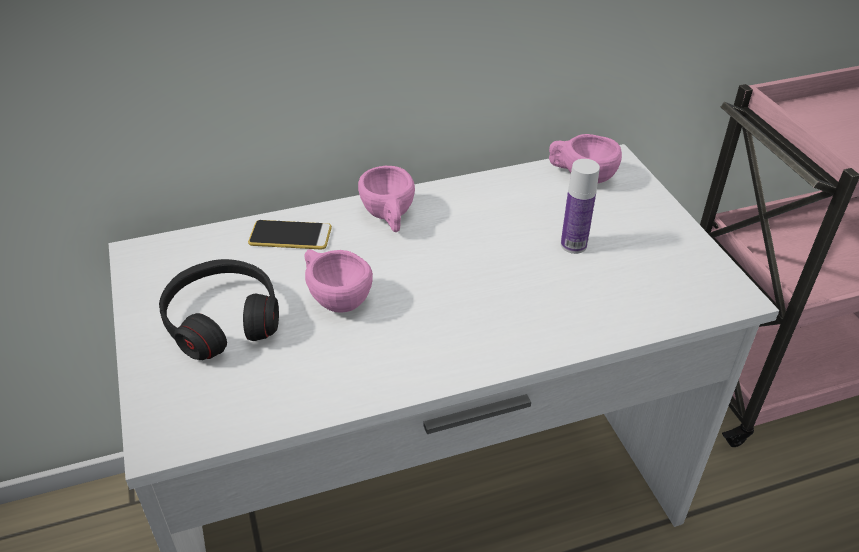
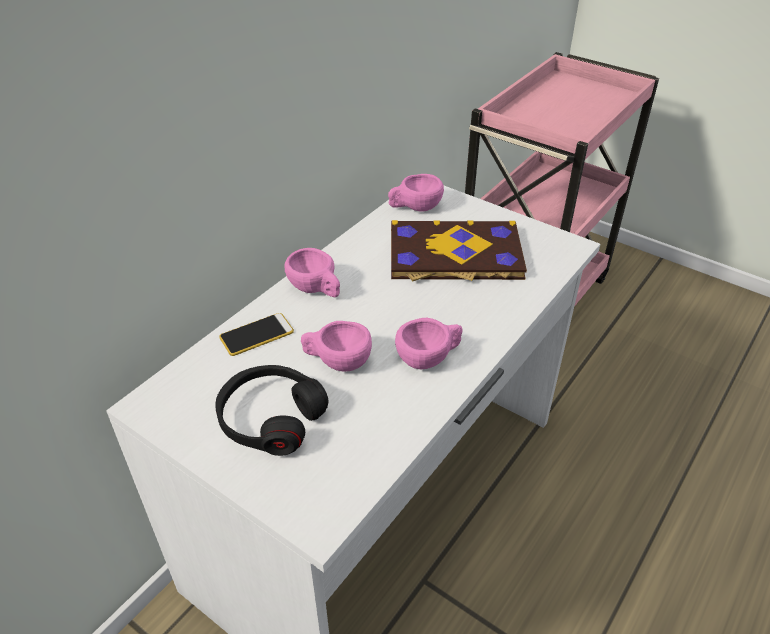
camera: 35 degrees left, 0 degrees up
bottle [561,159,600,254] -> book [391,220,527,282]
none -> pink cup [395,318,463,369]

